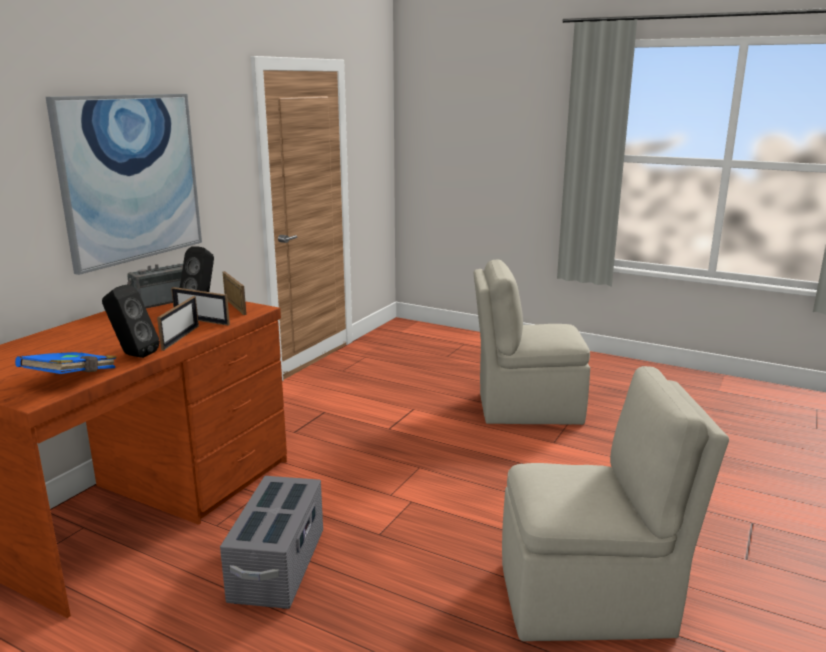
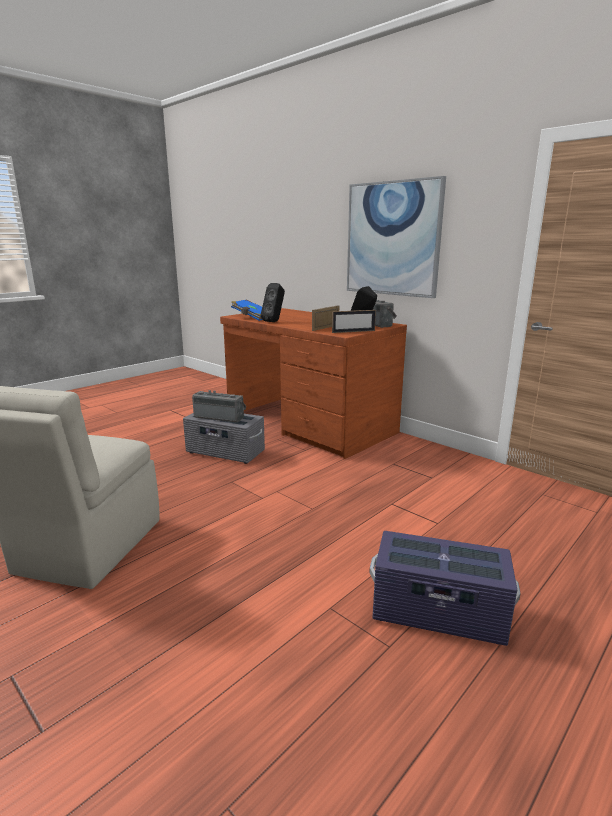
camera: 105 degrees right, 0 degrees up
picture frame [157,296,199,351] -> none
beige chair [474,259,590,425] -> purple storage box [369,531,521,646]
none -> radio [192,390,246,422]

